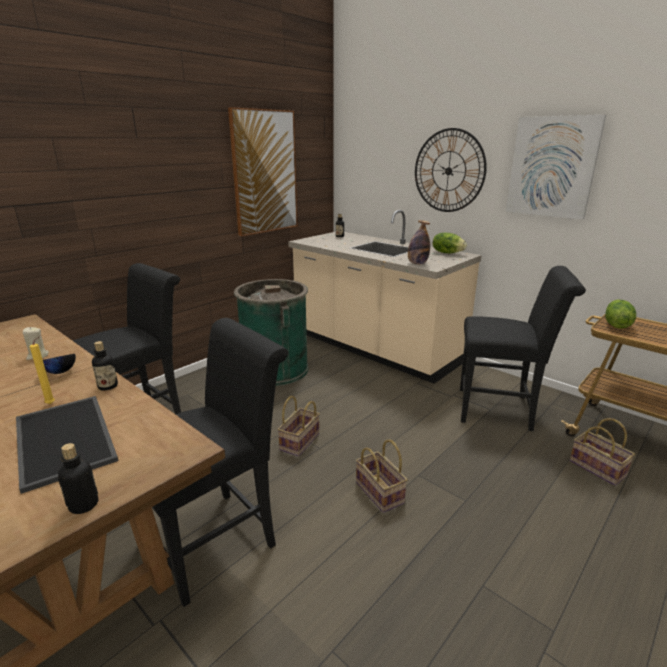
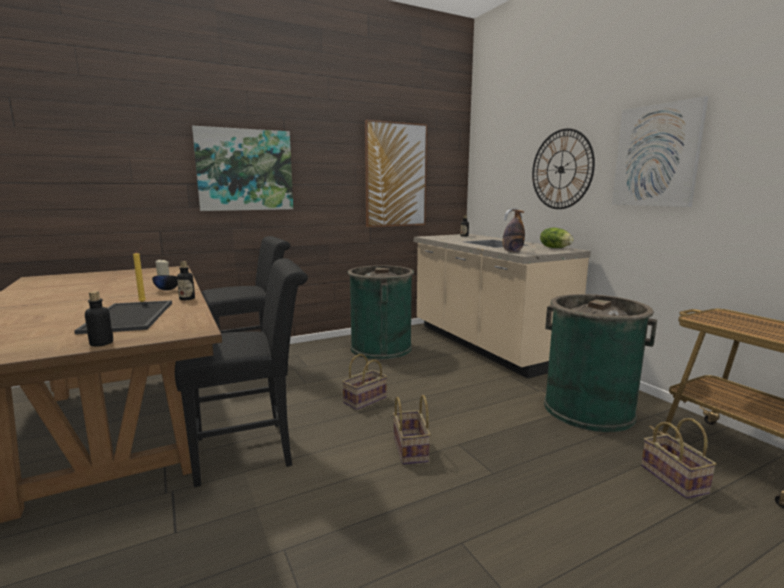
camera: 20 degrees right, 10 degrees down
black chair [460,266,586,431] -> green trash can [544,294,657,432]
lettuce [605,300,636,329] -> none
none -> picture [192,126,293,211]

